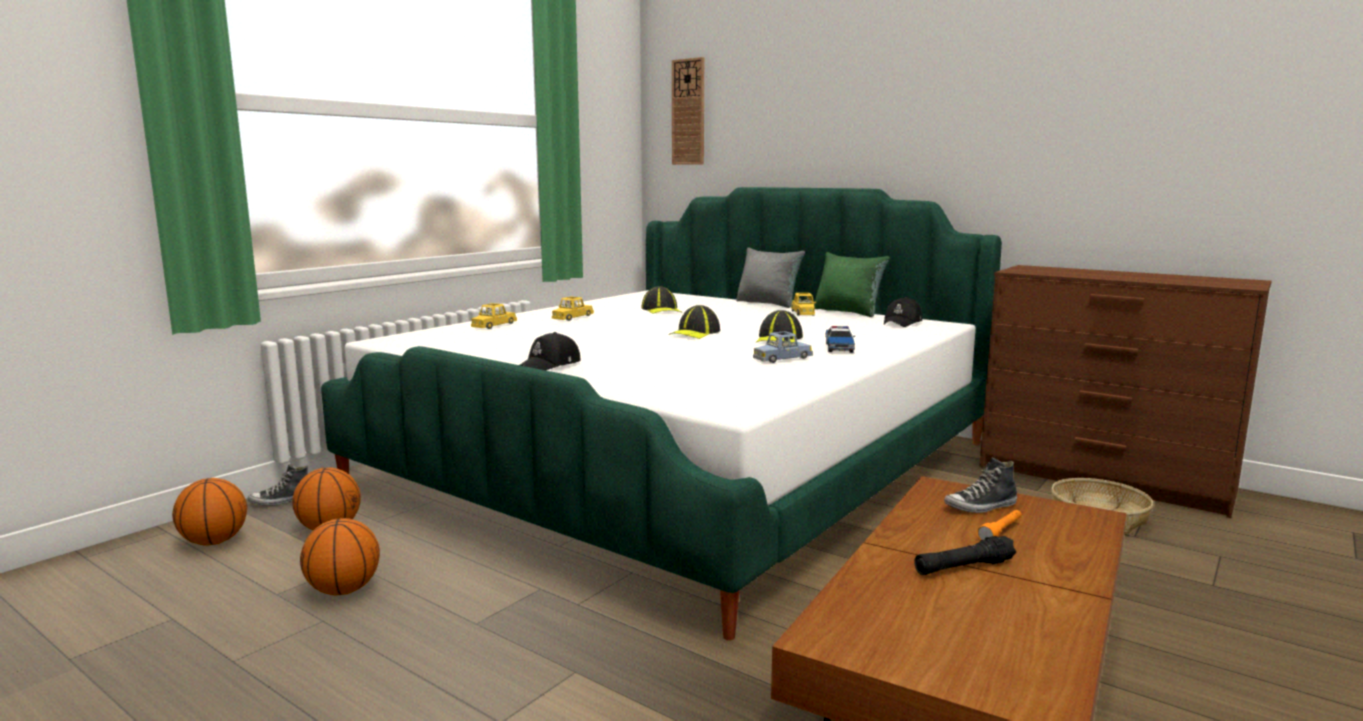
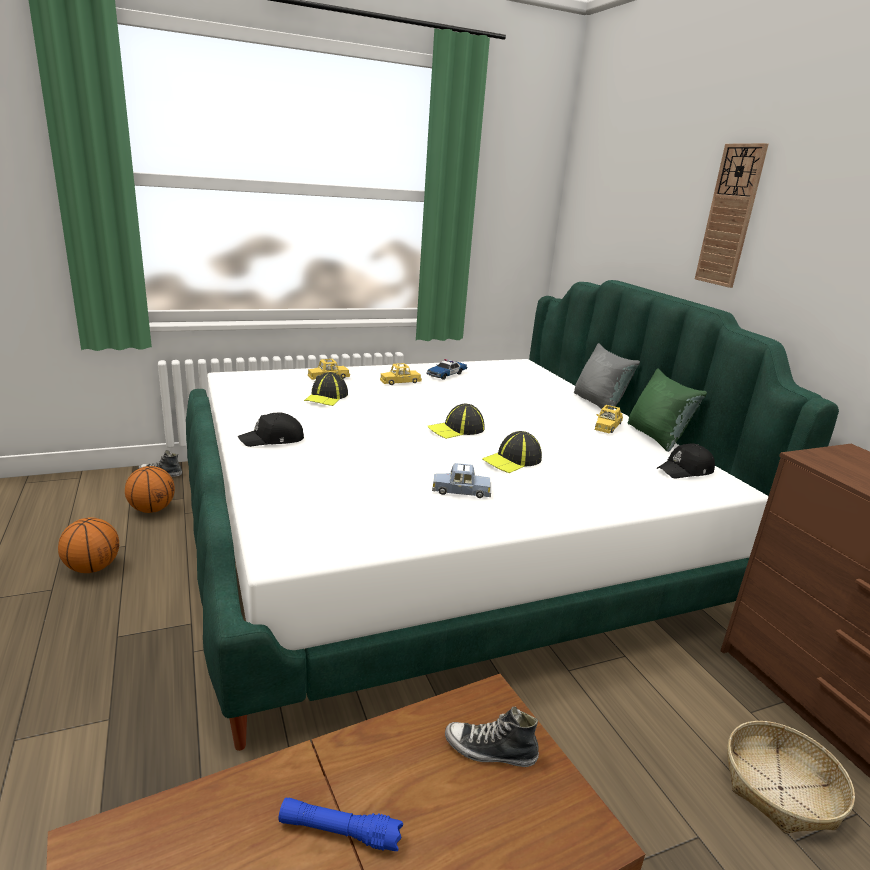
camera: 30 degrees right, 10 degrees up
basketball [172,478,247,546] -> none
cap [641,286,681,314] -> cap moved to [304,372,348,406]
wall clock [672,57,704,165] -> wall clock moved to [695,143,768,288]
toy car [825,326,855,353] -> toy car moved to [426,359,467,380]
black flashlight [914,536,1016,575] -> blue flashlight [278,798,403,851]
orange flashlight [977,510,1021,540] -> none

